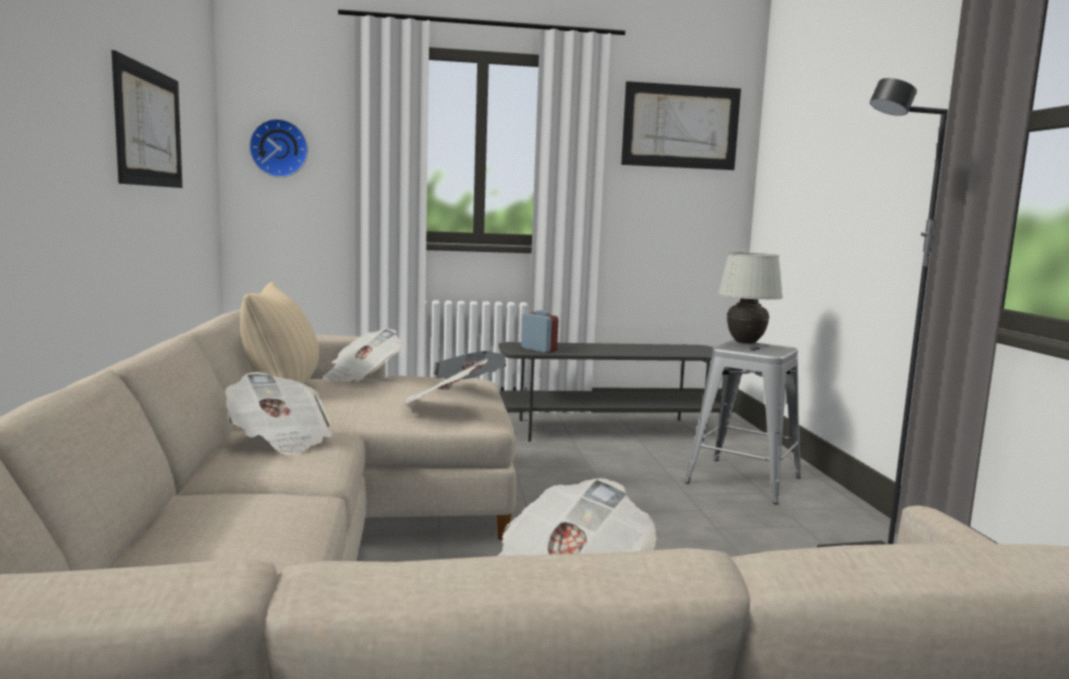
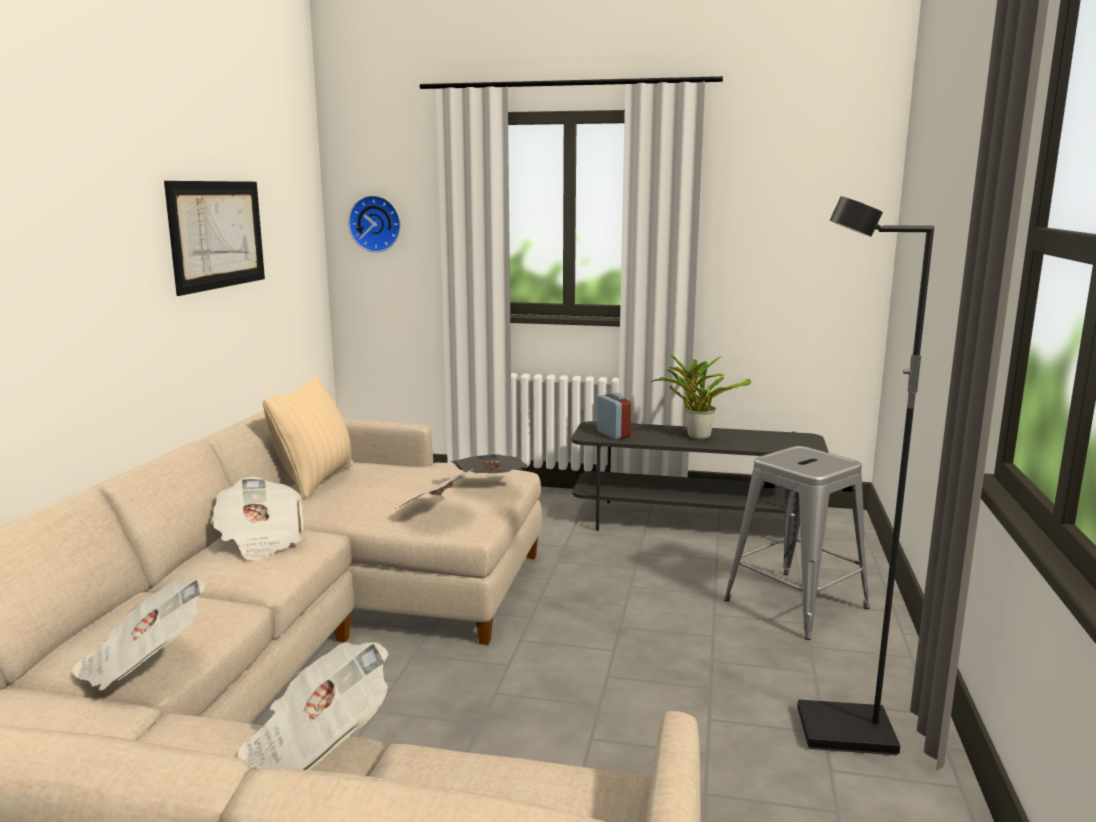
camera: 20 degrees right, 5 degrees up
newspaper [322,329,403,382] -> newspaper moved to [72,579,206,690]
picture [621,81,741,170] -> none
white table lamp [718,252,783,344] -> none
none -> potted plant [650,352,751,440]

